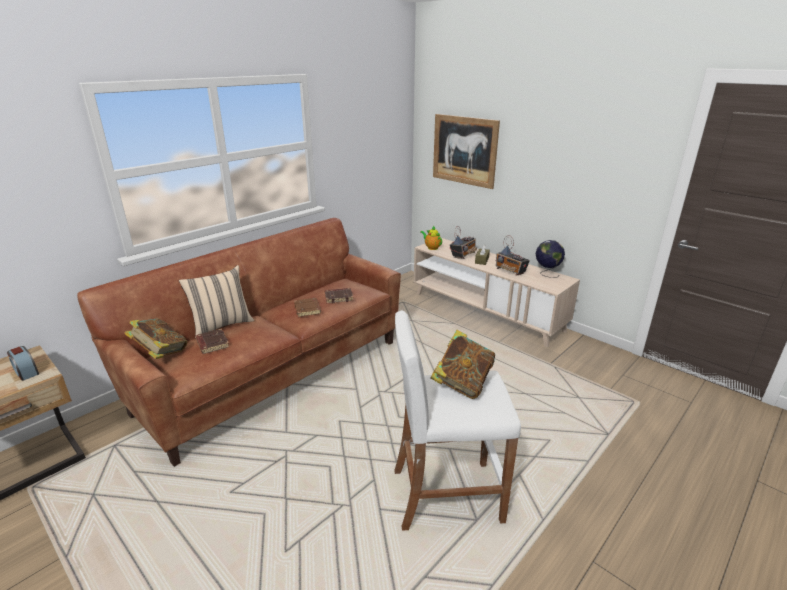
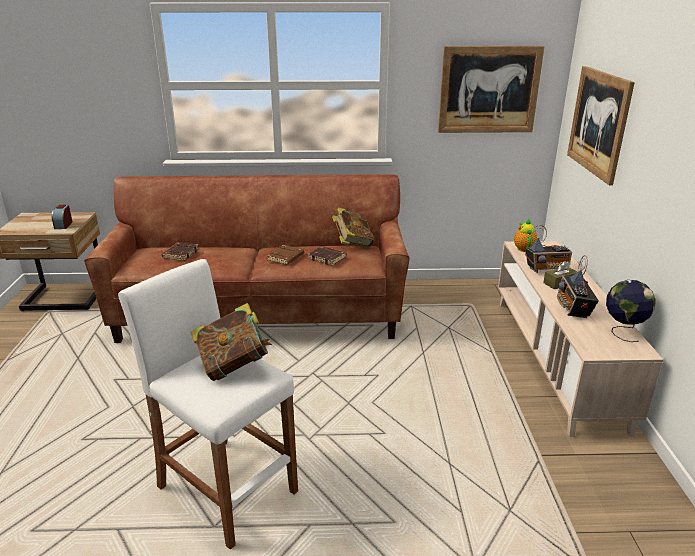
camera: 45 degrees right, 0 degrees up
book [124,318,187,359] -> book moved to [332,207,374,248]
beige pillow [179,265,254,339] -> none
none -> picture [438,46,545,133]

